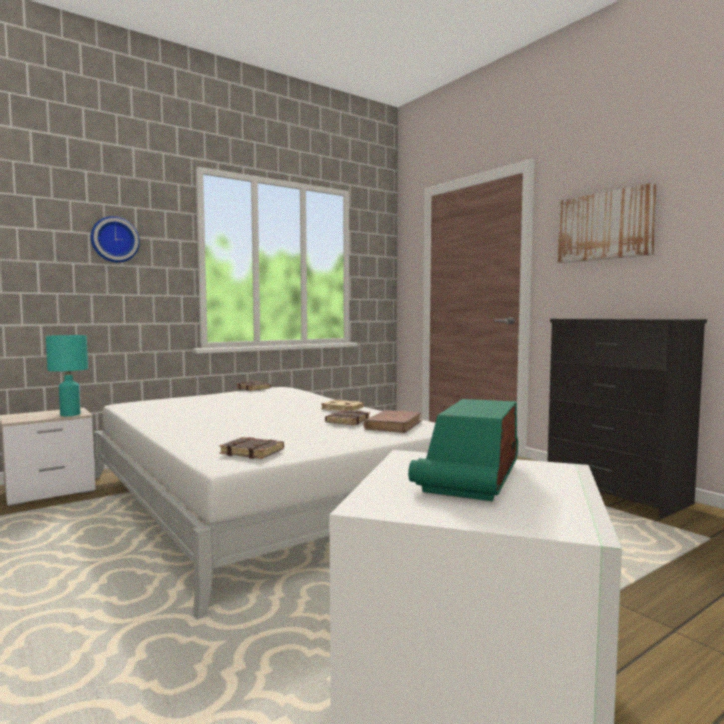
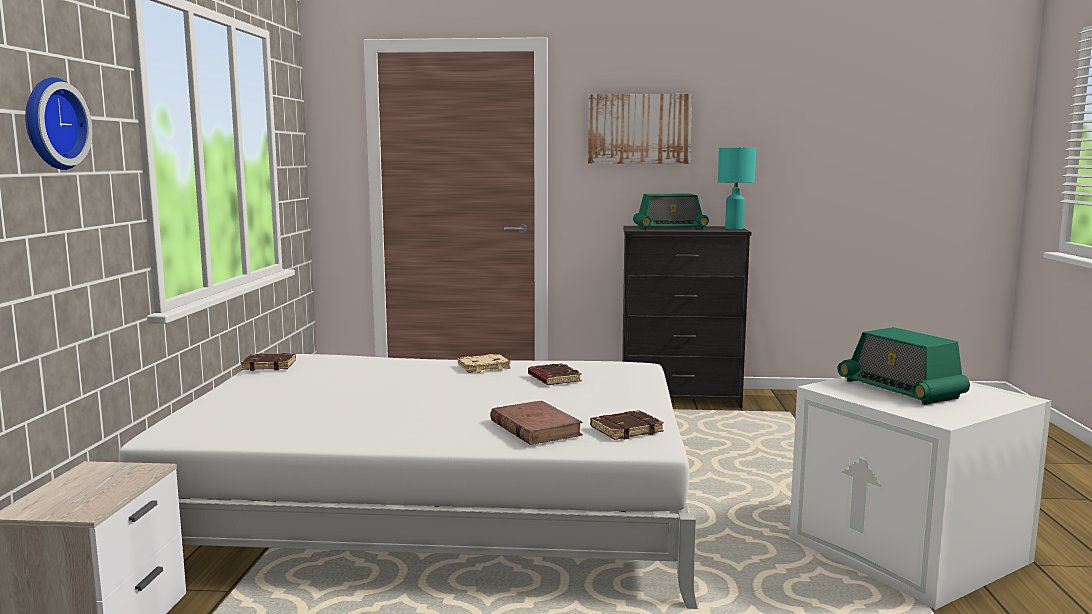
camera: 50 degrees left, 5 degrees up
turquoise table lamp [46,335,88,416] -> turquoise table lamp moved to [718,148,756,230]
brown book [364,410,422,433] -> brown book moved to [490,401,583,445]
none -> radio [633,194,709,230]

